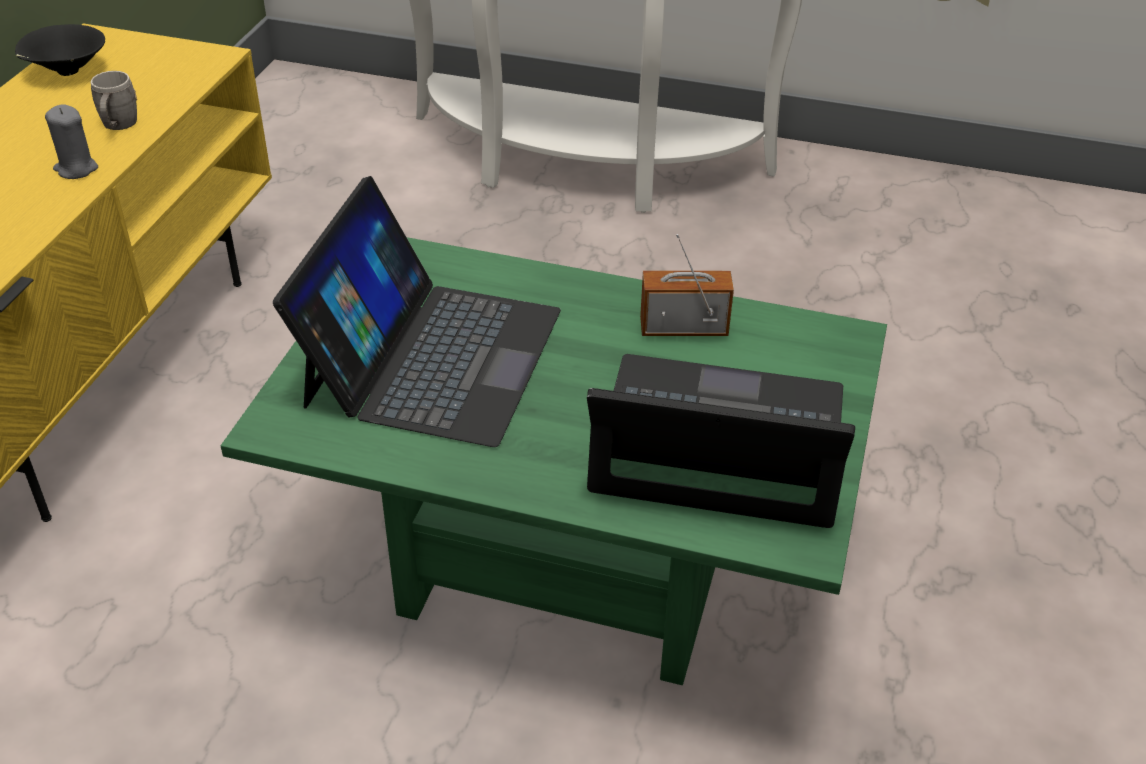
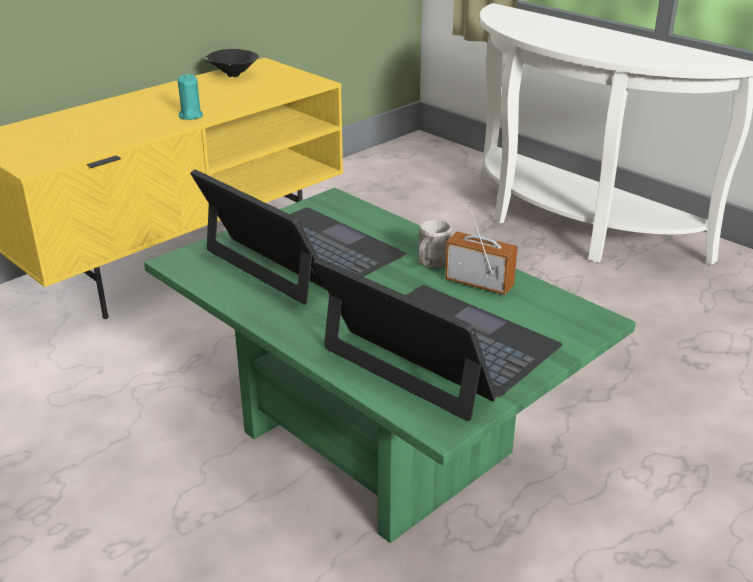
camera: 30 degrees right, 10 degrees down
grey candle [45,104,98,179] -> turquoise candle [178,74,203,120]
grey mug [91,71,137,130] -> grey mug moved to [418,220,452,268]
laptop [273,176,561,447] -> laptop turned 90 degrees counterclockwise [190,169,407,305]

